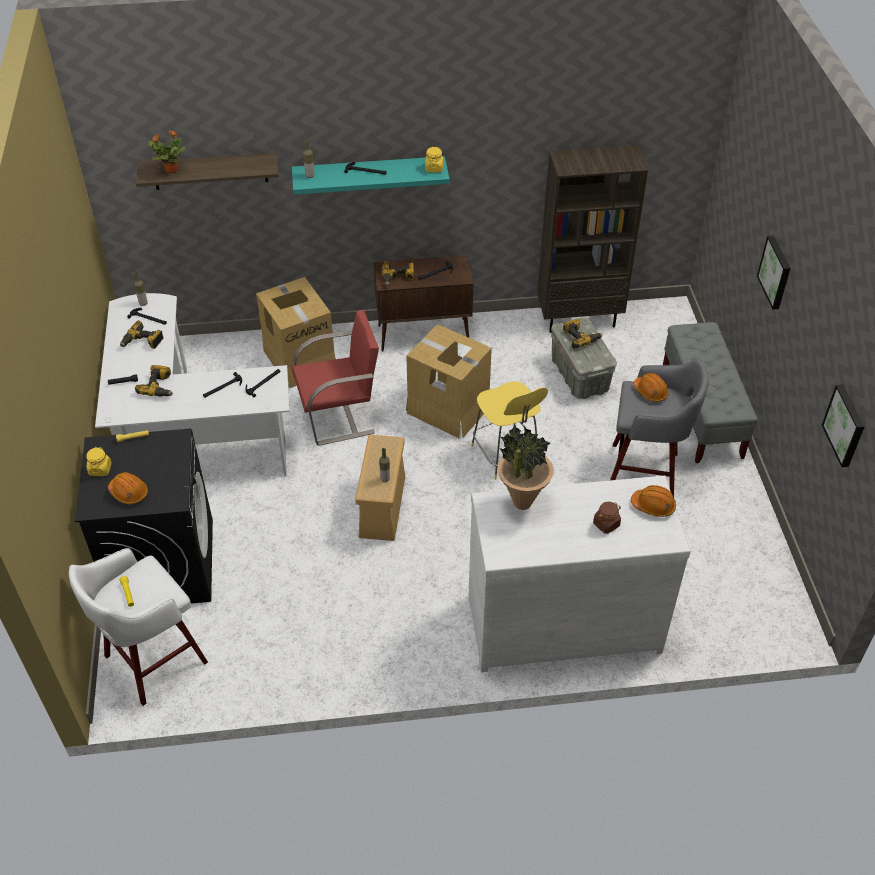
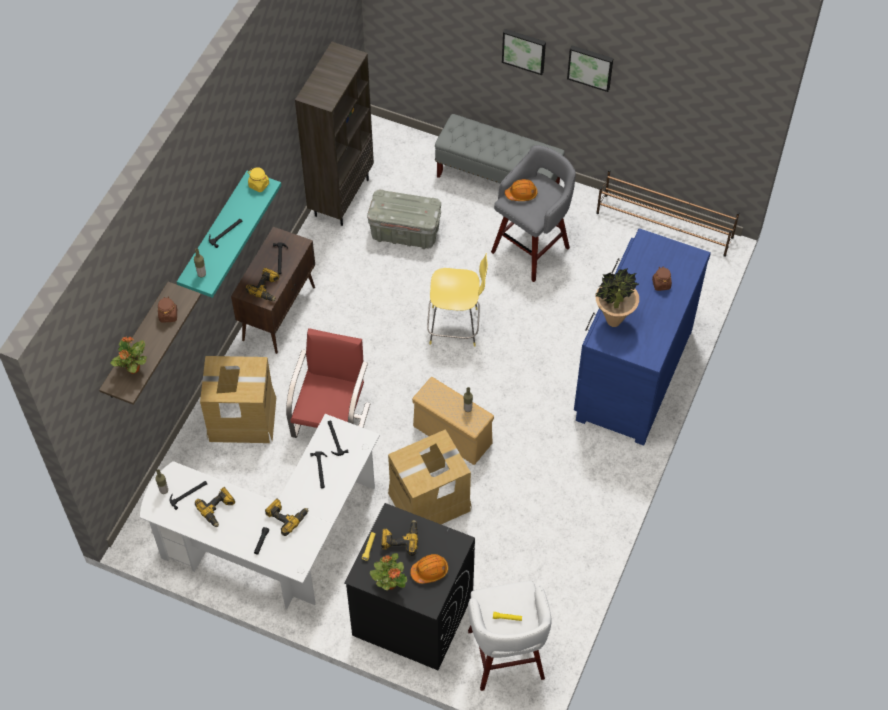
camera: 60 degrees left, 10 degrees up
yellow jar [86,447,112,476] -> potted plant [370,553,407,590]
cardboard box [406,324,492,438] -> cardboard box moved to [388,429,472,524]
white dresser [468,476,691,672] -> blue dresser [574,228,711,445]
power drill [563,319,602,349] -> power drill moved to [381,520,418,556]
orange hard hat [631,485,676,517] -> none
picture [822,384,864,467] -> picture moved to [567,45,614,92]
none -> brown jar [158,297,177,322]
none -> brown shoe rack [596,170,739,257]

